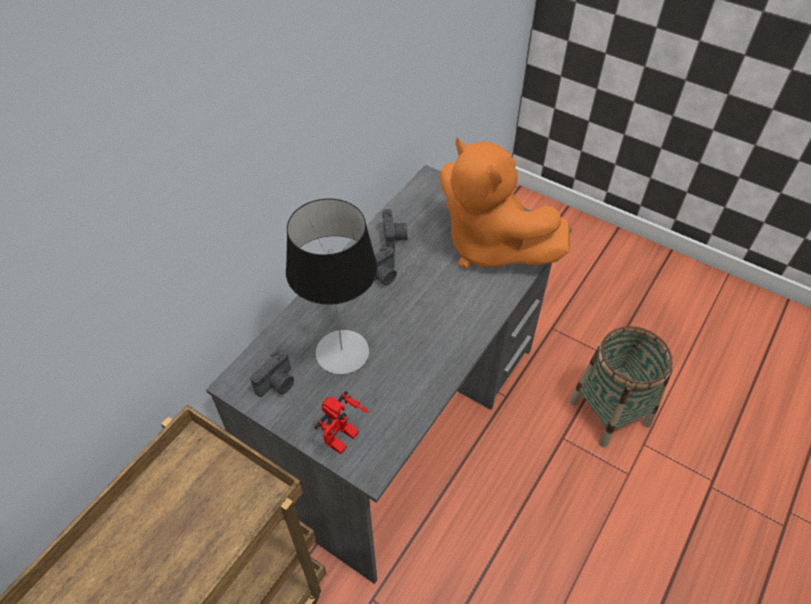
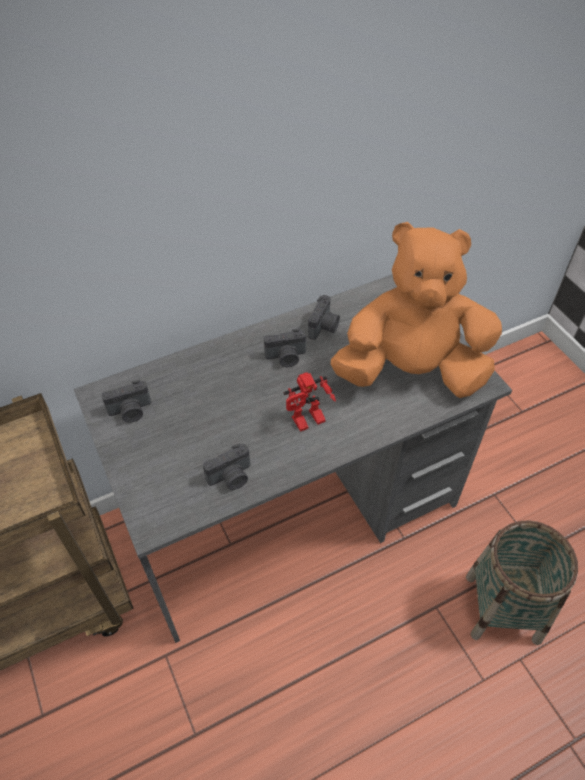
camera: 30 degrees right, 0 degrees up
table lamp [286,198,378,374] -> none
toy robot [314,391,369,454] -> toy robot moved to [283,372,336,432]
orange plush toy [440,137,570,268] -> orange plush toy turned 105 degrees clockwise [331,222,502,398]
none -> camera [203,443,250,490]

